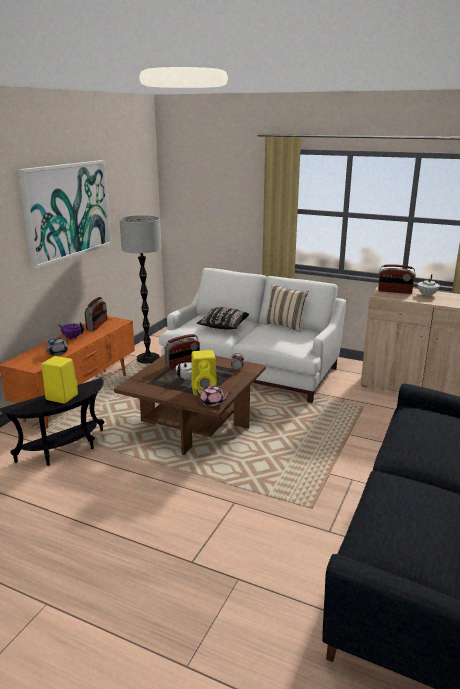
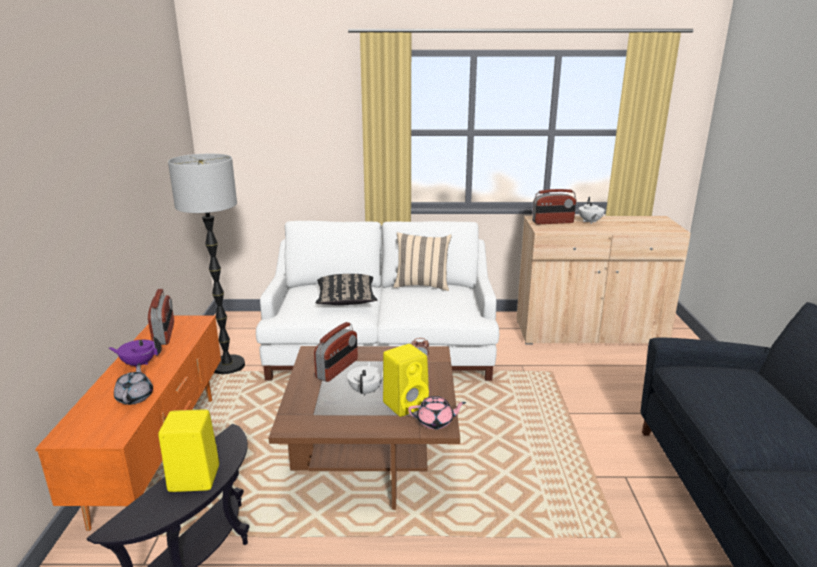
camera: 25 degrees left, 0 degrees up
picture [18,160,112,269] -> none

